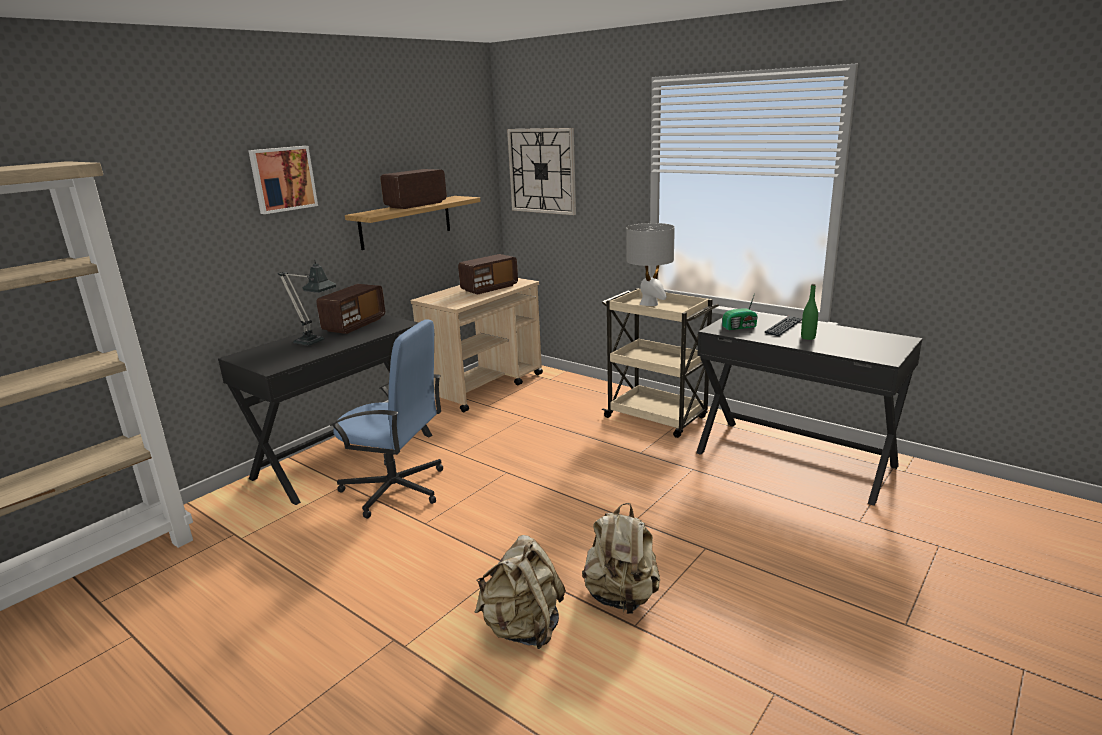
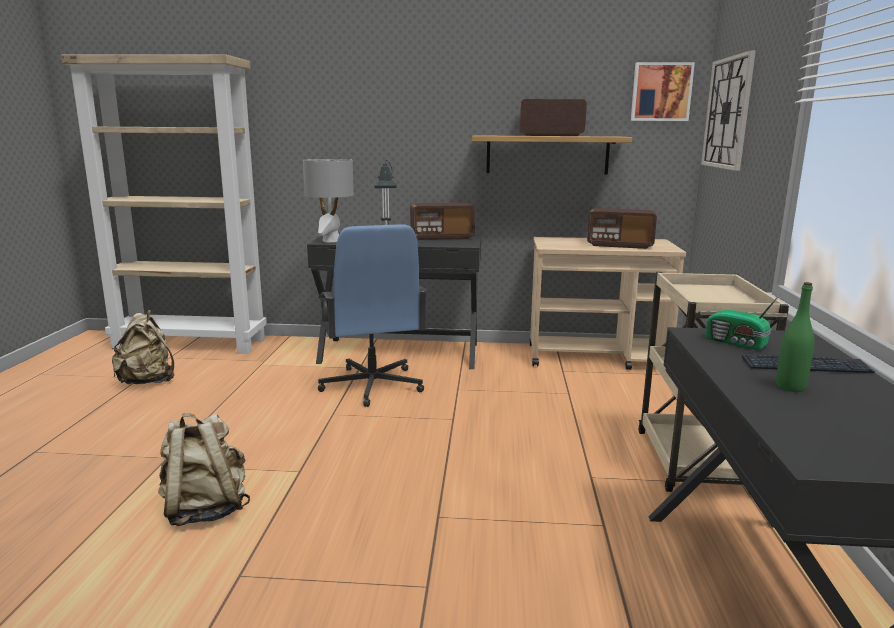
camera: 55 degrees right, 5 degrees down
picture [248,146,318,214] -> picture moved to [631,62,695,121]
beige backpack [582,503,660,614] -> beige backpack moved to [111,310,174,384]
grey table lamp [626,223,675,306] -> grey table lamp moved to [303,159,354,243]

